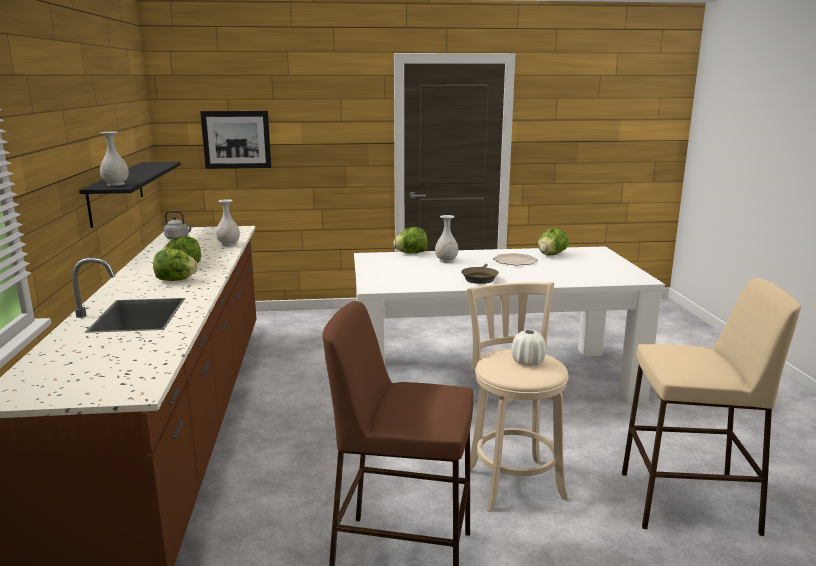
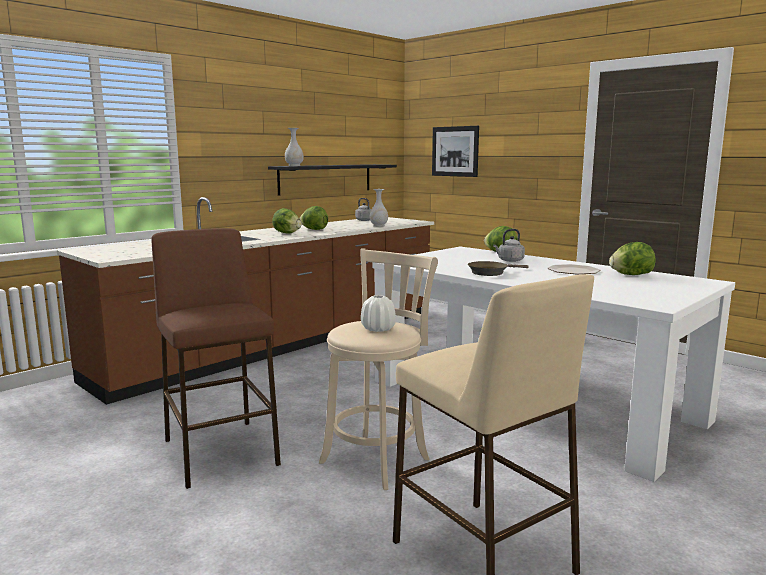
camera: 50 degrees right, 5 degrees down
white vase [435,215,458,263] -> grey kettle [493,229,525,262]

